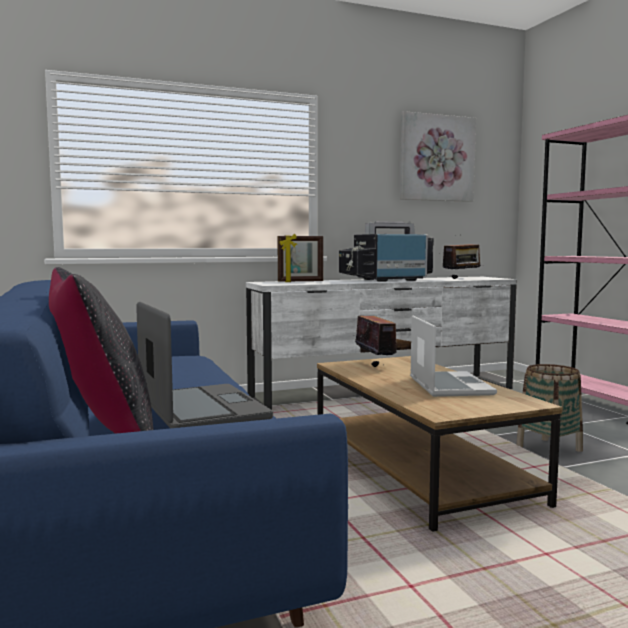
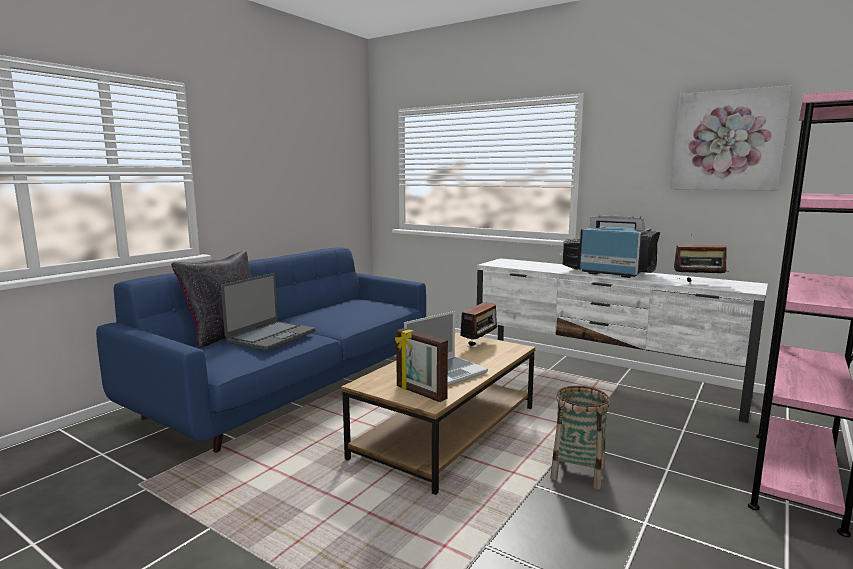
camera: 55 degrees right, 5 degrees up
picture frame [277,234,323,282] -> picture frame moved to [395,328,448,402]

